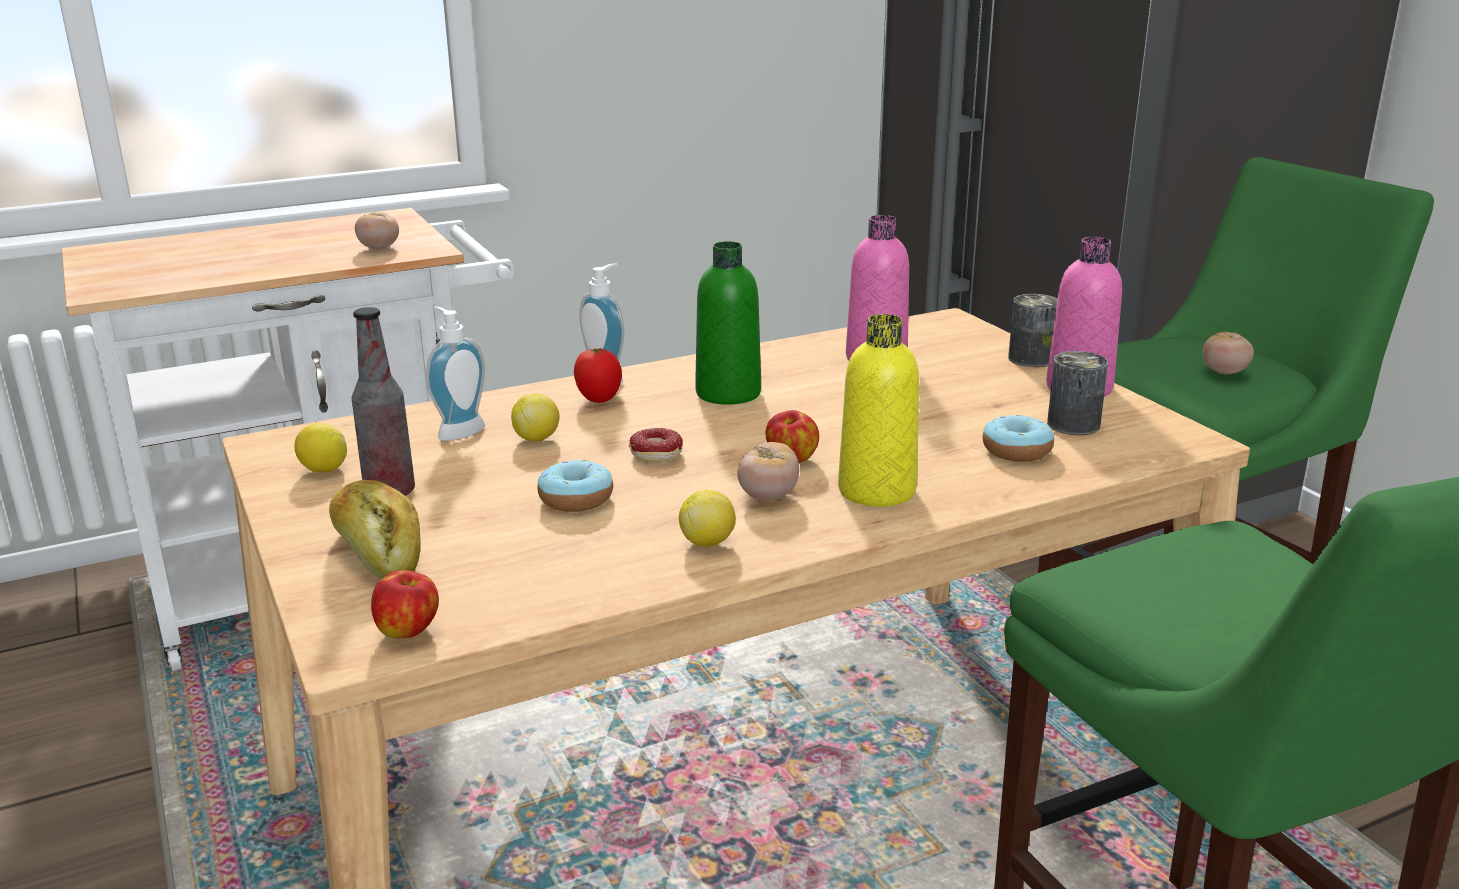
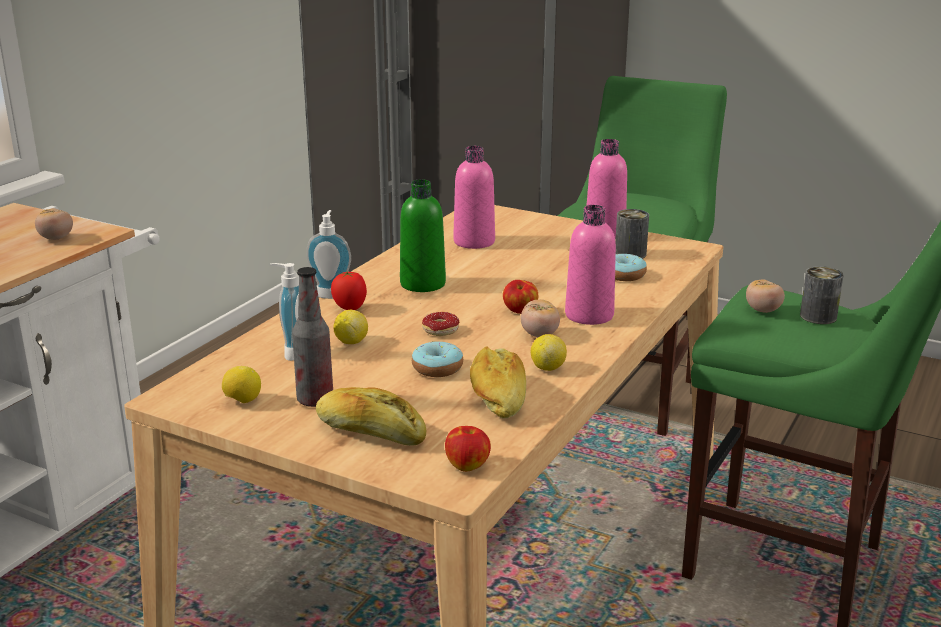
camera: 35 degrees left, 0 degrees up
yellow bottle [838,314,919,507] -> pink bottle [565,205,616,325]
can [1008,294,1058,367] -> can moved to [800,266,844,324]
tomato [1202,332,1254,374] -> tomato moved to [746,279,785,313]
none -> bread [470,347,526,418]

